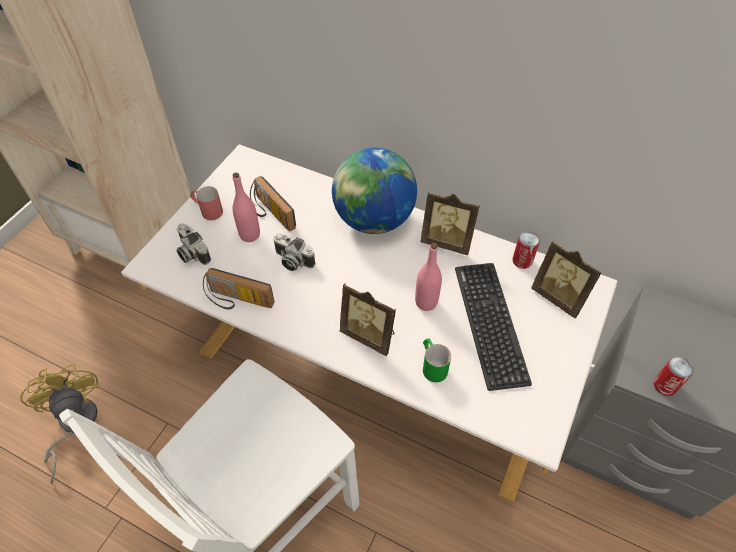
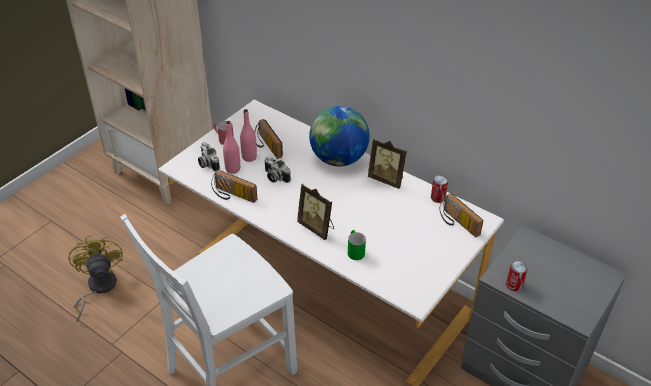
camera: 10 degrees right, 10 degrees down
pink bottle [415,243,442,311] -> pink bottle moved to [223,121,240,174]
keyboard [455,263,532,391] -> none
picture frame [531,241,602,318] -> radio [440,193,483,237]

